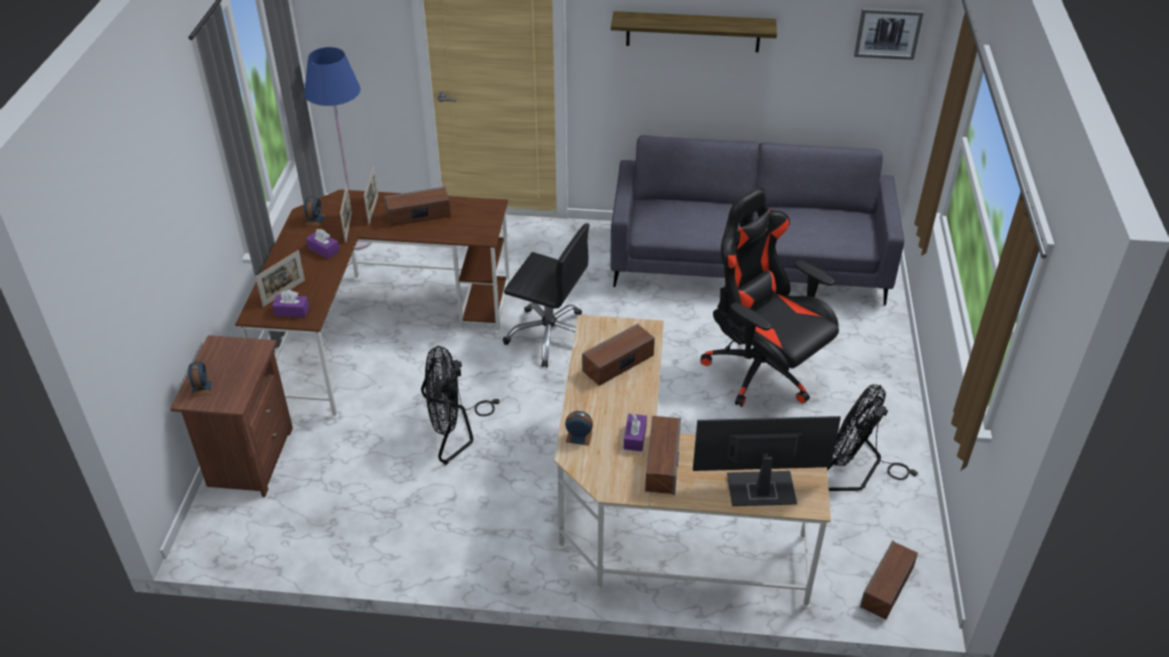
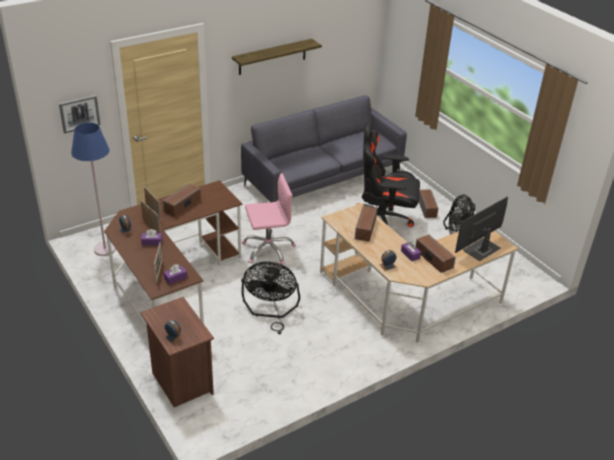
camera: 40 degrees left, 5 degrees down
black fan [421,346,501,465] -> black fan turned 150 degrees clockwise [241,262,300,334]
black office chair [503,223,589,367] -> pink office chair [242,173,296,265]
picture [854,8,924,60] -> picture moved to [59,95,100,133]
speaker [860,540,918,619] -> speaker moved to [419,190,438,218]

